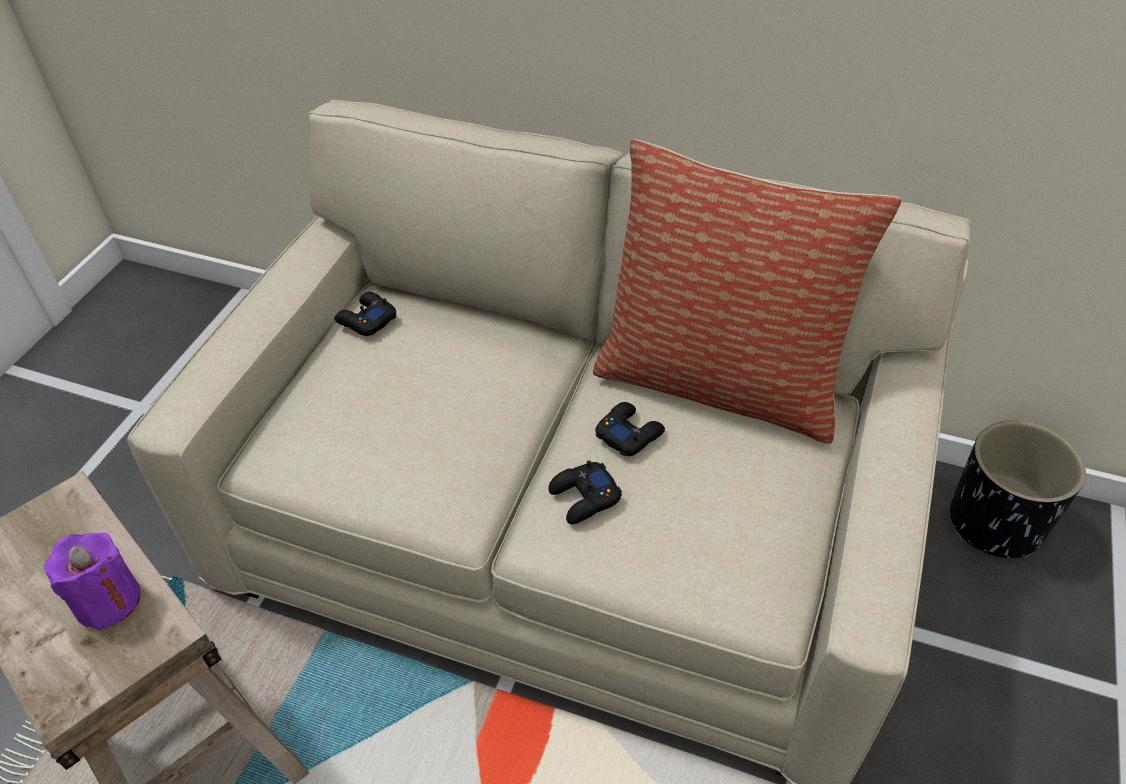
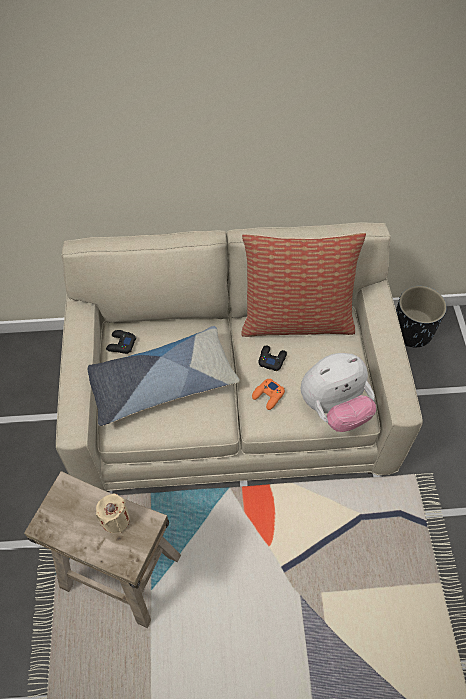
camera: 25 degrees left, 10 degrees up
purple candle [44,533,141,631] -> beige candle [96,493,130,533]
black game controller [548,460,622,524] -> orange game controller [252,378,285,410]
none -> pillow [88,326,240,426]
none -> plush toy [301,353,376,432]

